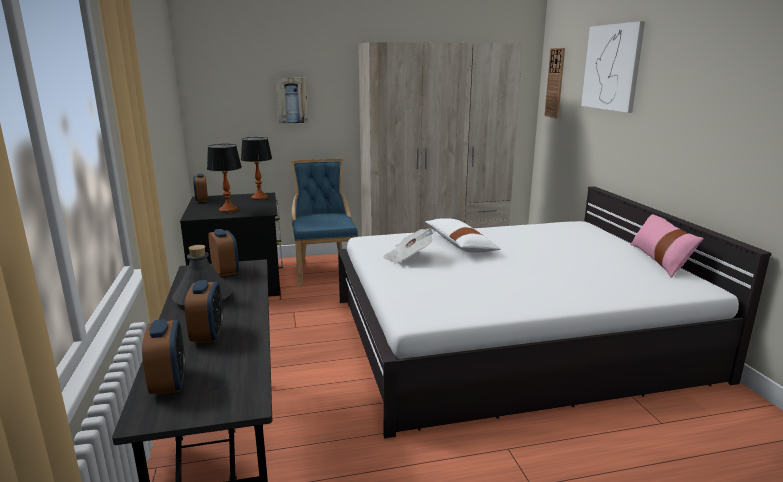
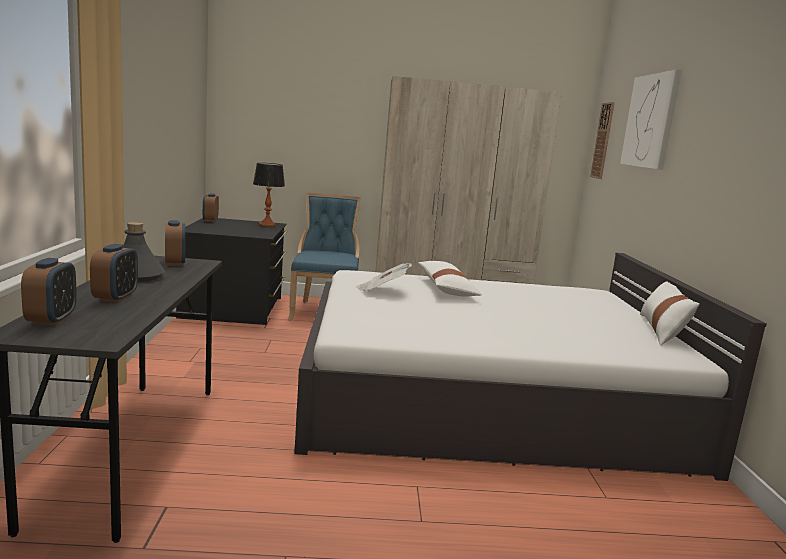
camera: 10 degrees right, 5 degrees down
table lamp [207,144,242,213] -> none
picture [276,78,308,124] -> none
pink pillow [630,214,704,278] -> white pillow [640,281,700,346]

